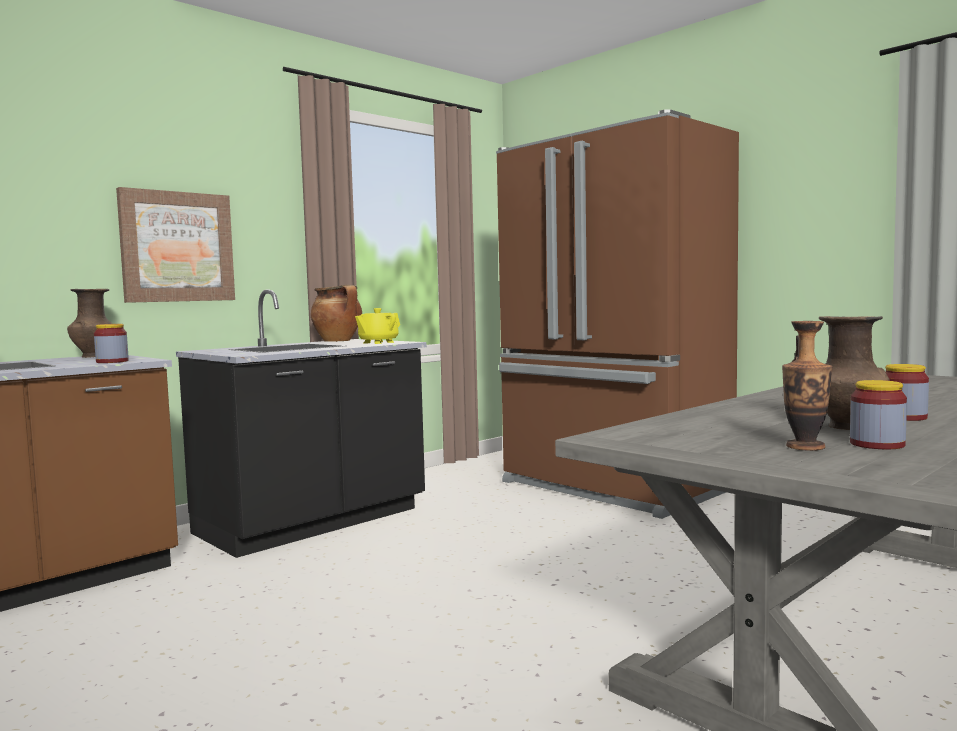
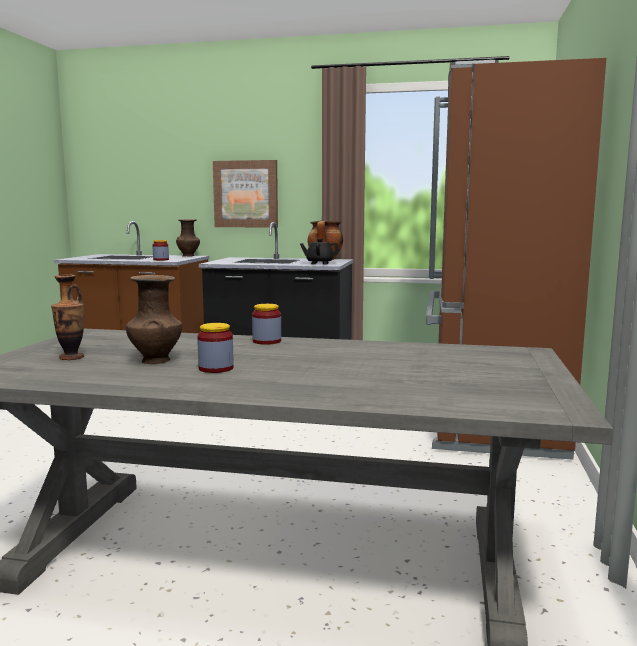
camera: 55 degrees right, 5 degrees up
yellow teapot [355,308,400,344] -> black teapot [300,239,339,265]
jar [850,380,907,449] -> jar moved to [252,304,281,345]

